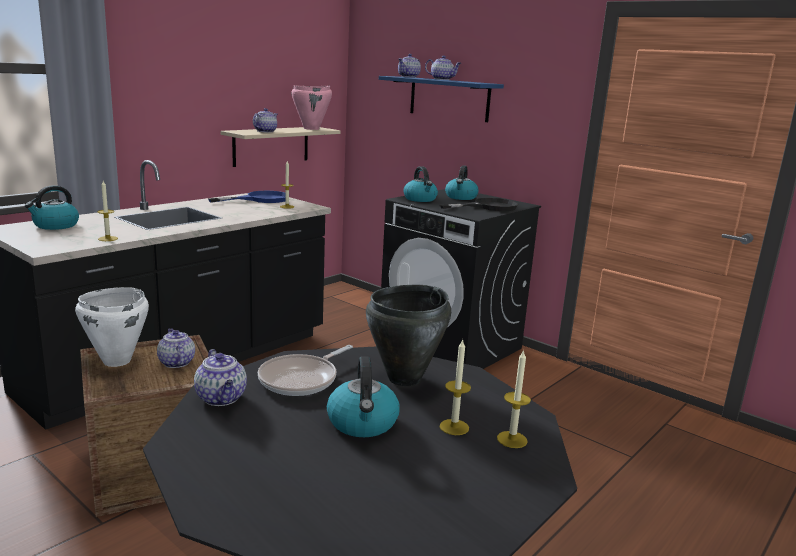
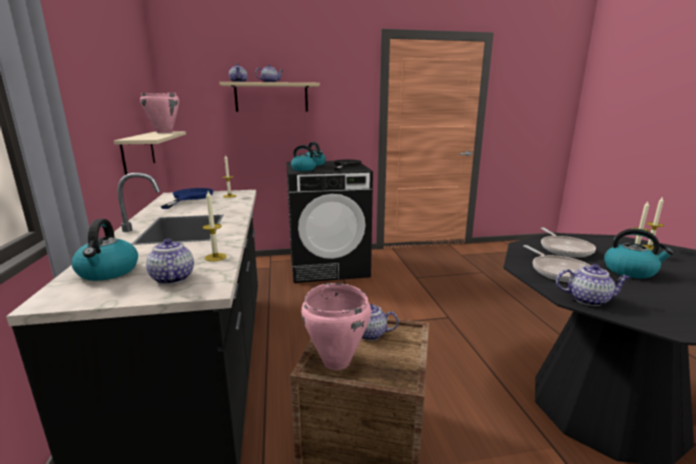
camera: 50 degrees left, 0 degrees up
white cooking pot [75,287,149,367] -> pink cooking pot [301,283,371,370]
teapot [253,108,277,133] -> teapot moved to [146,238,194,284]
black cooking pot [366,285,451,386] -> frying pan [541,228,596,257]
blue shelf [379,76,504,122] -> beige shelf [219,82,320,112]

